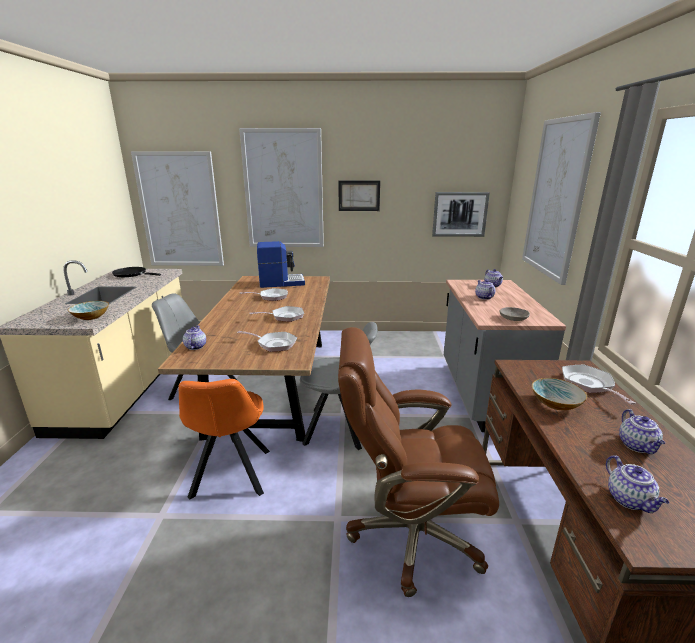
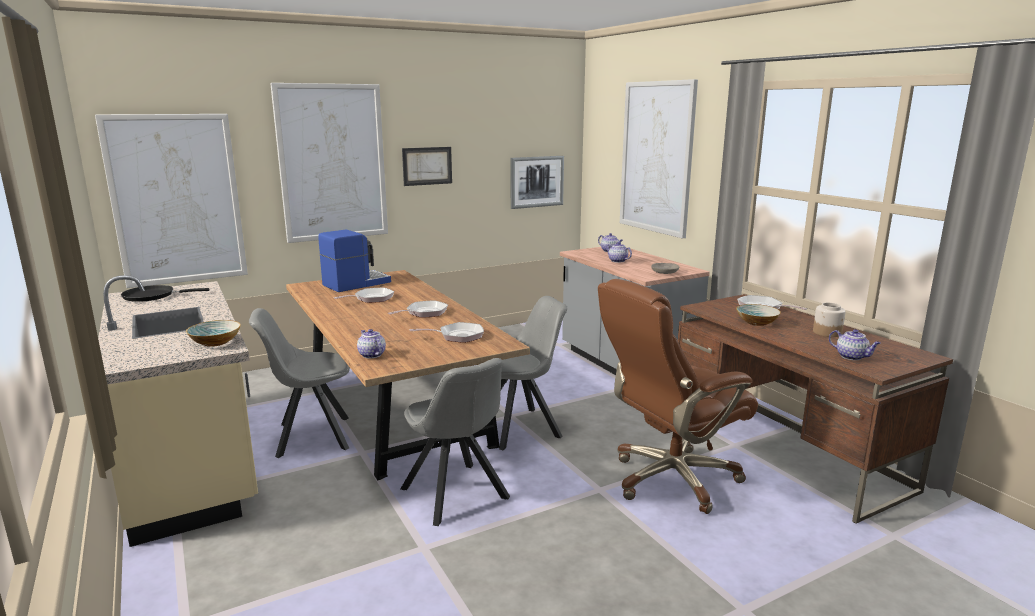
camera: 30 degrees left, 5 degrees down
orange chair [178,379,270,500] -> grey chair [400,358,510,526]
teapot [619,409,665,454] -> jar [813,303,846,337]

